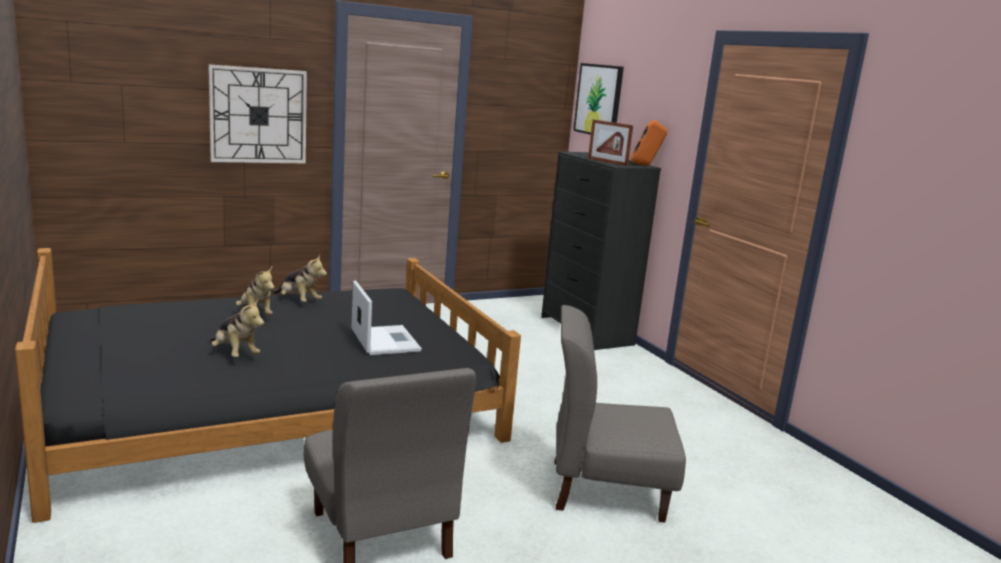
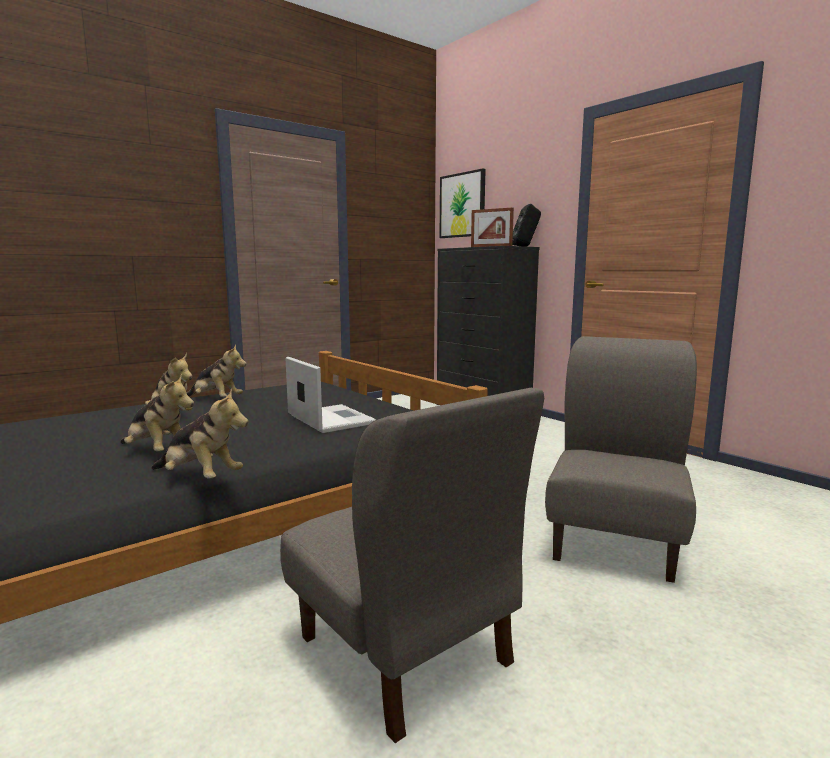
camera: 10 degrees left, 5 degrees down
wall clock [208,64,307,163] -> none
grey chair [554,305,686,523] -> grey chair turned 120 degrees clockwise [545,336,697,583]
orange speaker [631,120,667,166] -> black speaker [512,204,541,247]
none -> plush toy [151,389,248,479]

